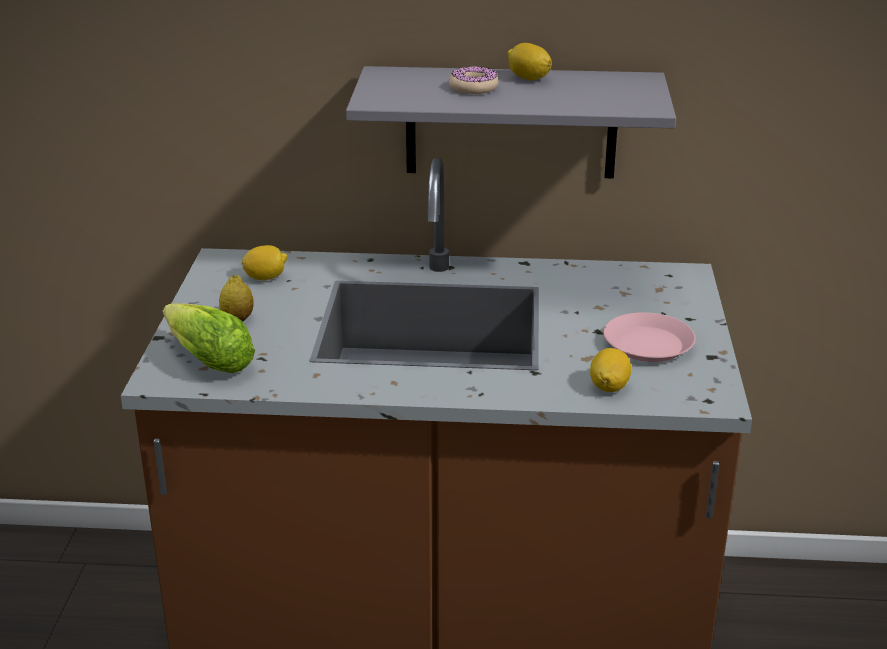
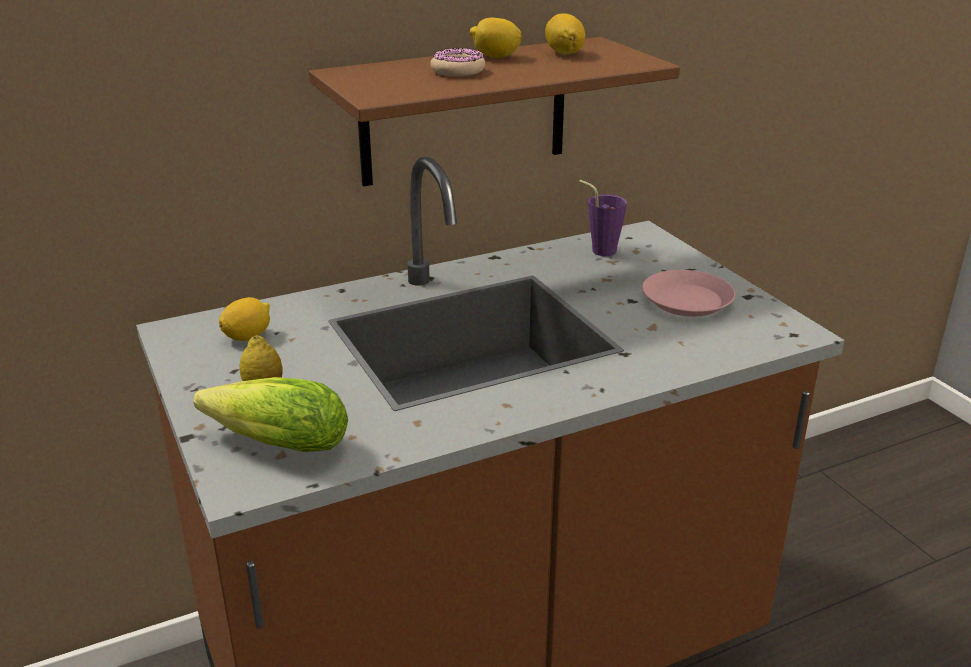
camera: 30 degrees left, 0 degrees up
grey shelf [346,66,676,179] -> brown shelf [309,37,680,187]
lemon [590,348,631,392] -> lemon moved to [545,13,585,55]
none -> purple cup [579,180,627,256]

